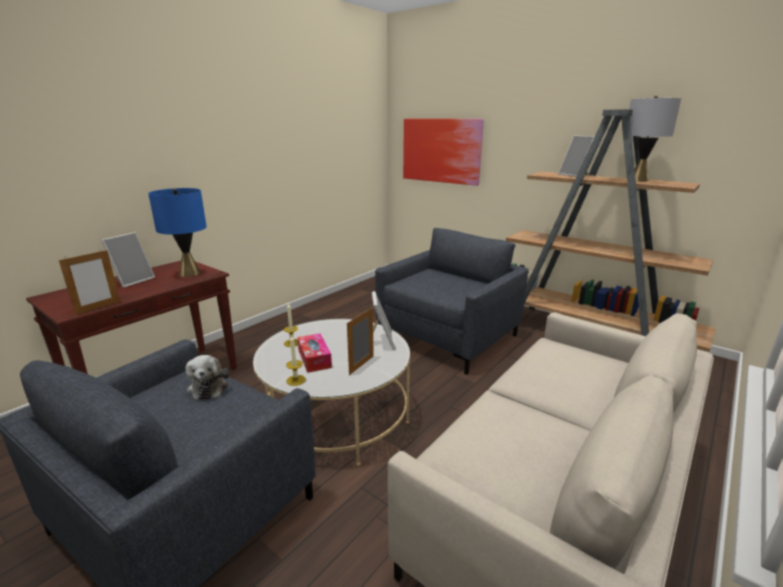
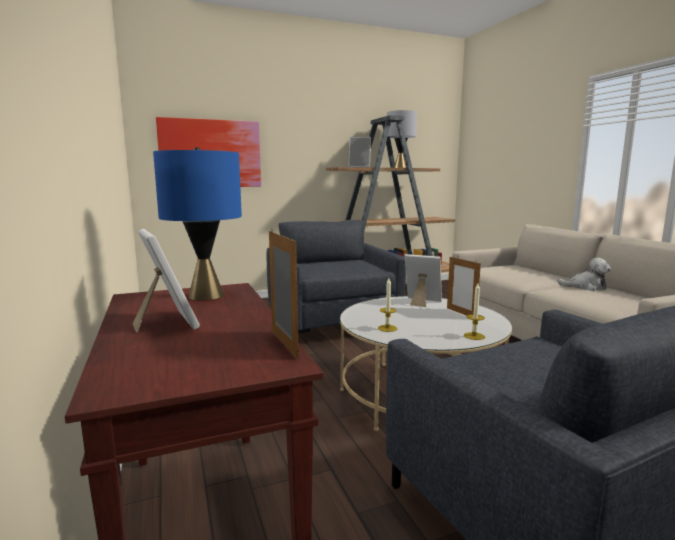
camera: 60 degrees left, 10 degrees down
plush toy [186,355,229,401] -> plush toy moved to [558,257,611,291]
tissue box [297,333,332,373] -> none

